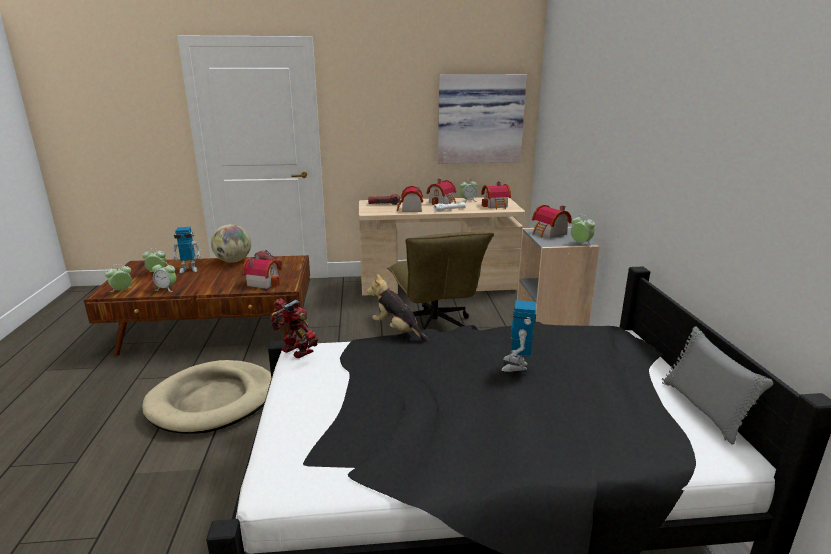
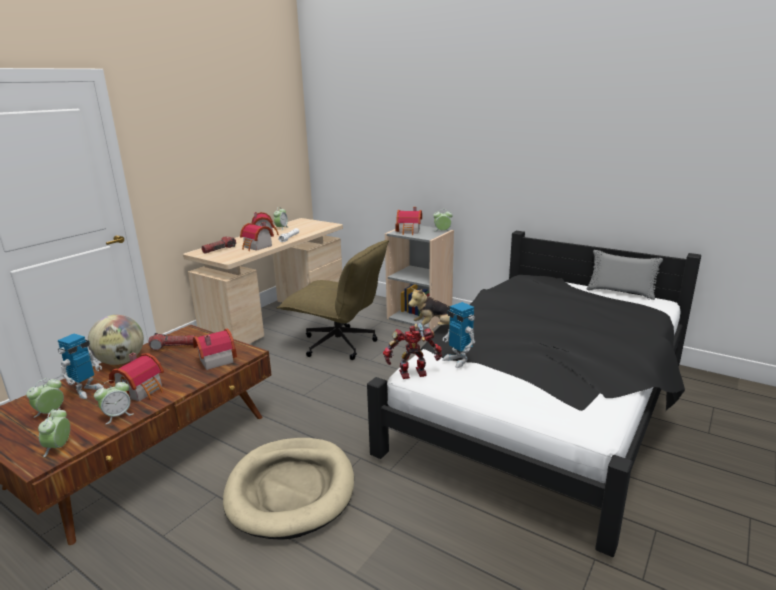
camera: 50 degrees left, 0 degrees up
picture [438,75,527,164] -> none
toy house [481,181,511,210] -> toy house moved to [109,353,164,402]
toy robot [501,300,537,372] -> toy robot moved to [443,302,475,368]

